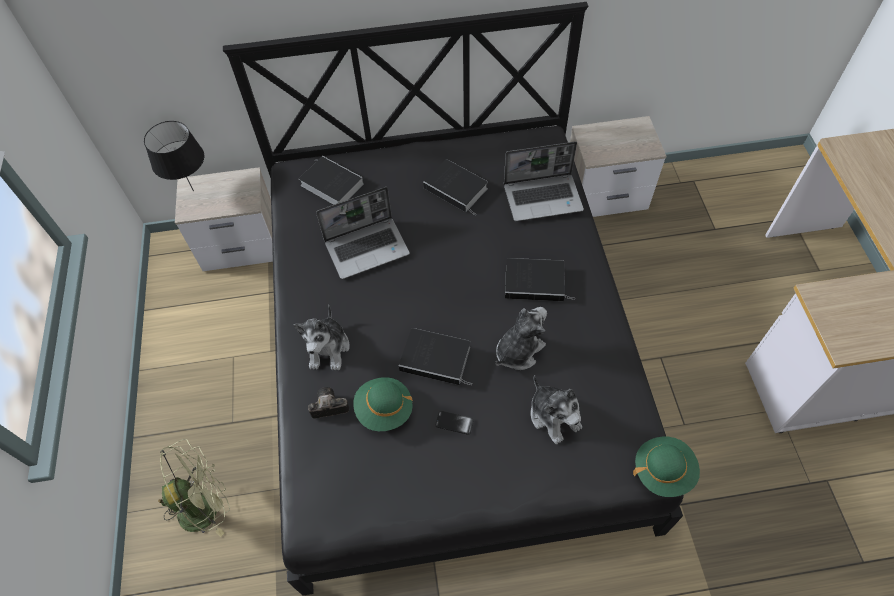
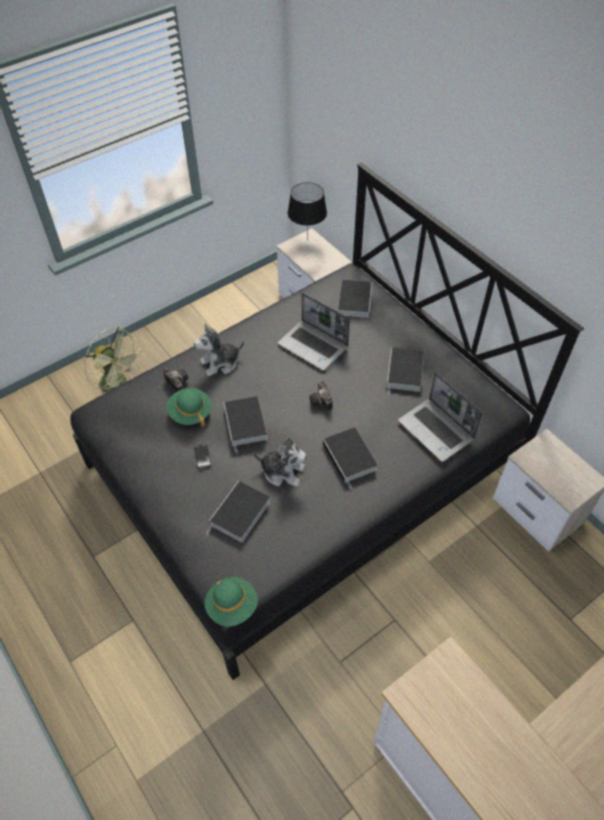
camera: 60 degrees right, 5 degrees down
plush toy [531,375,582,444] -> book [206,481,270,543]
none -> camera [310,381,332,410]

